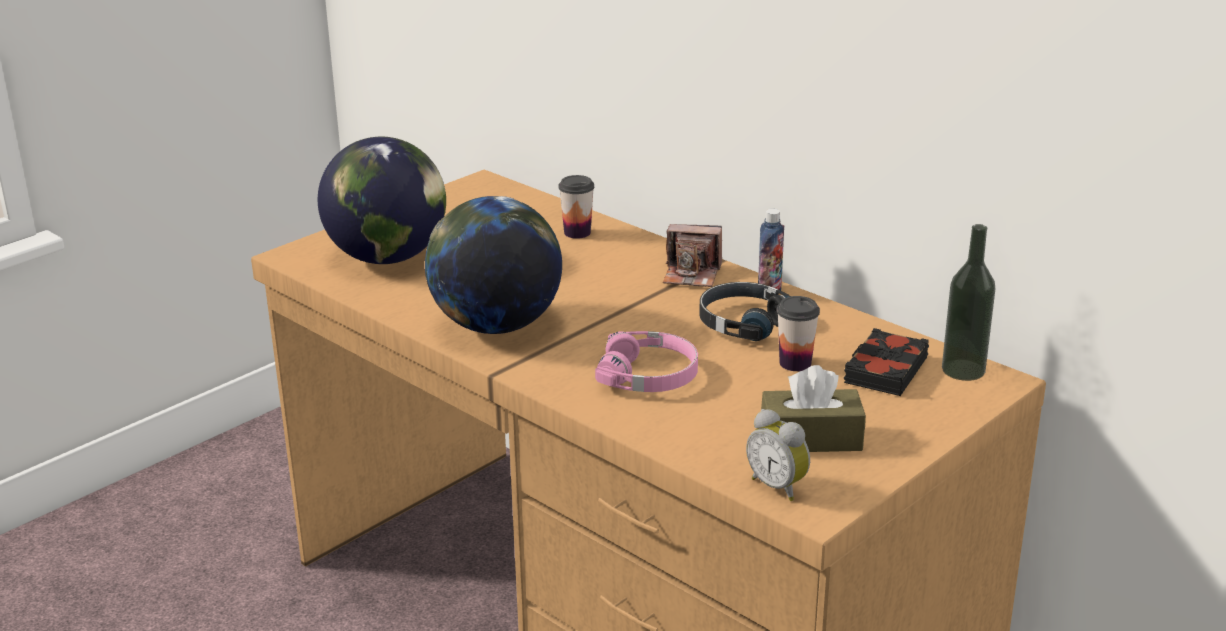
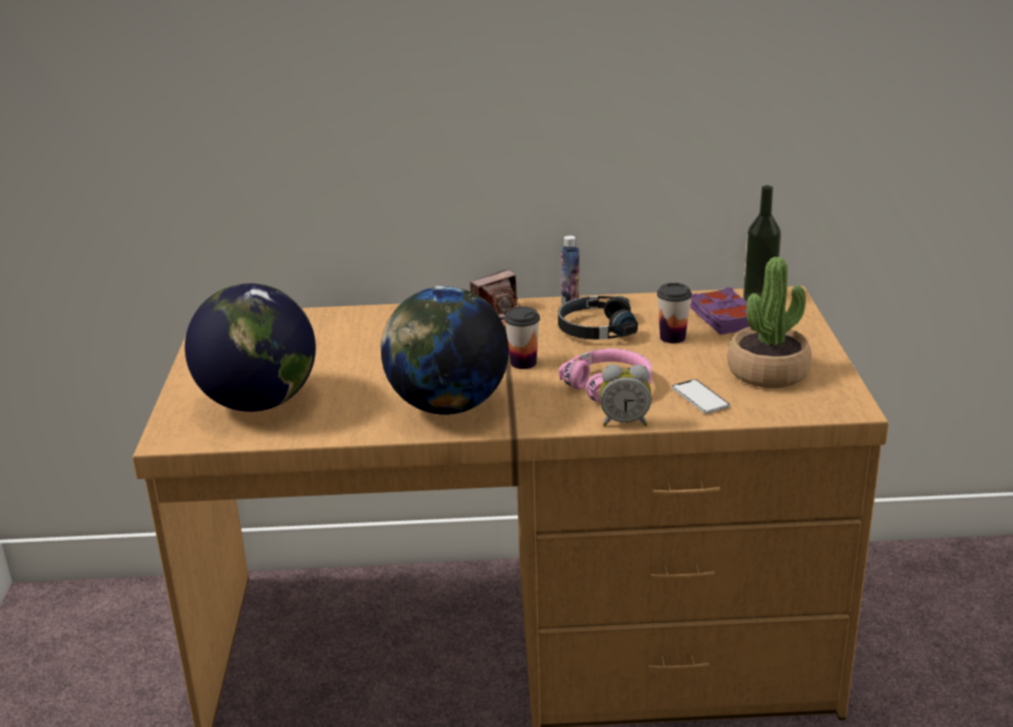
camera: 45 degrees left, 0 degrees up
cup [558,175,594,239] -> cup moved to [504,306,540,369]
alarm clock [746,409,810,501] -> alarm clock moved to [599,364,652,426]
brown tissue box [761,365,866,452] -> potted plant [727,257,812,388]
black book [844,328,929,396] -> purple book [690,287,750,335]
none -> phone [672,379,730,414]

